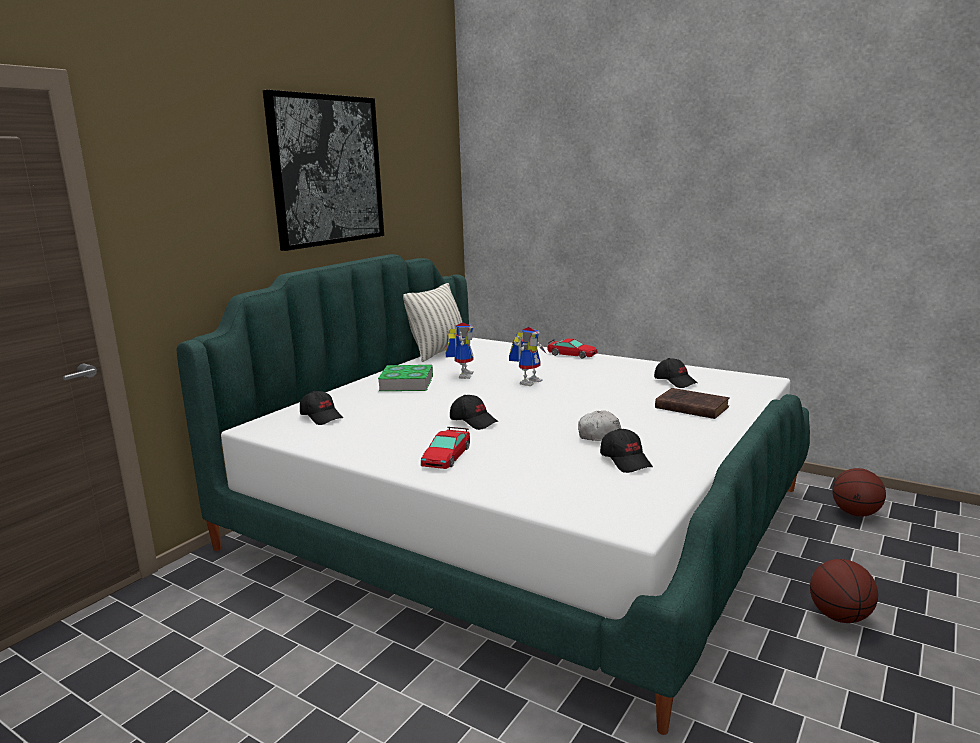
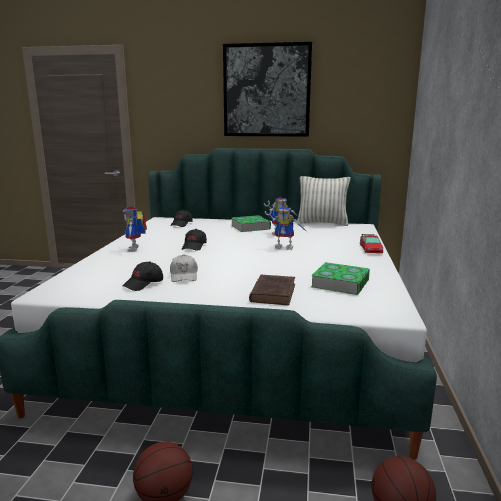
camera: 65 degrees right, 0 degrees up
toy car [421,427,470,469] -> toy robot [123,207,147,252]
black cap [654,358,697,388] -> book [311,262,370,295]

